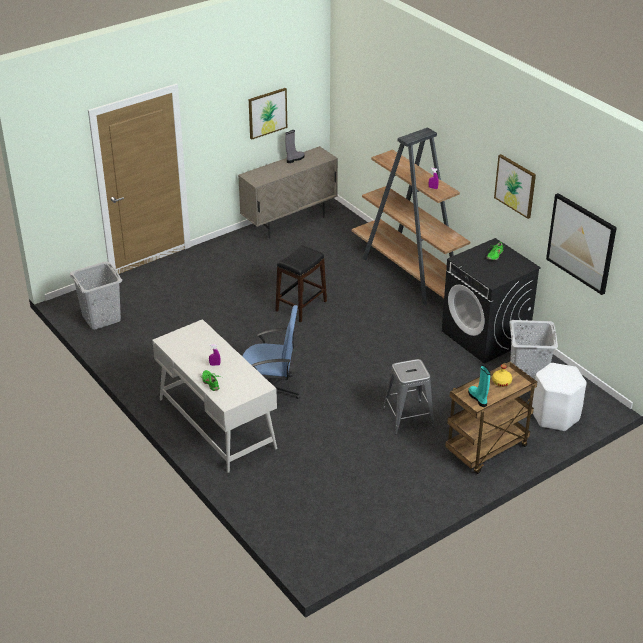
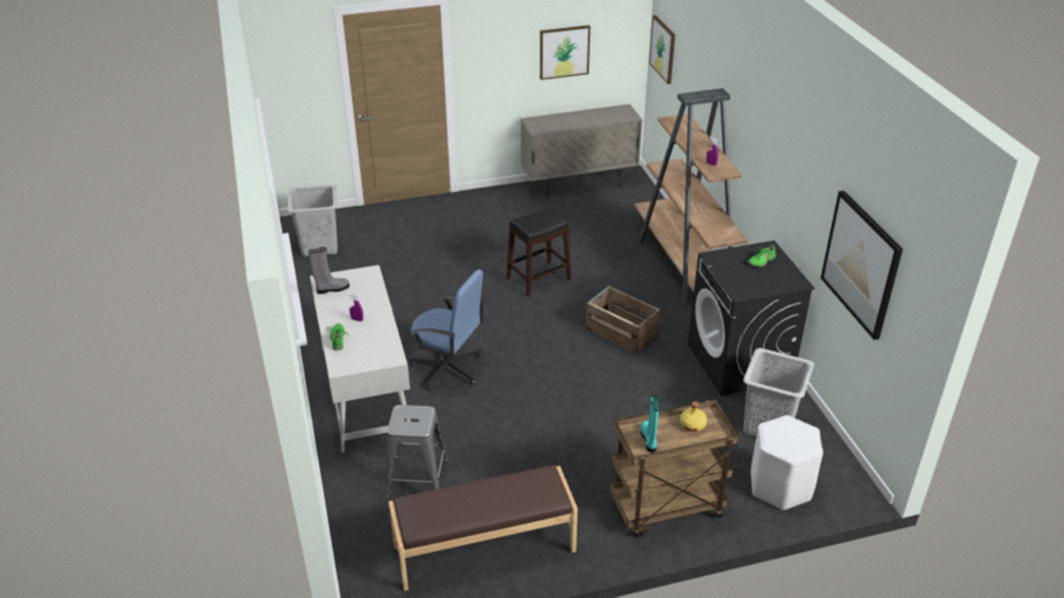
camera: 20 degrees right, 0 degrees up
grey boot [285,130,305,163] -> grey boot moved to [309,247,350,294]
grey stool [383,359,435,435] -> grey stool moved to [385,405,448,499]
picture [494,154,536,219] -> picture moved to [649,15,675,84]
none -> brown bench [389,465,578,591]
none -> crate [586,286,660,355]

